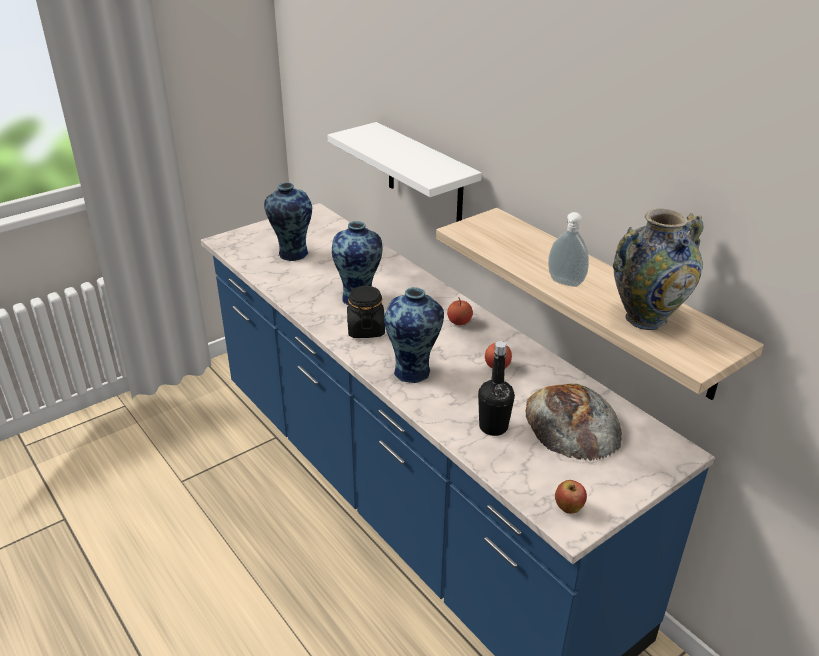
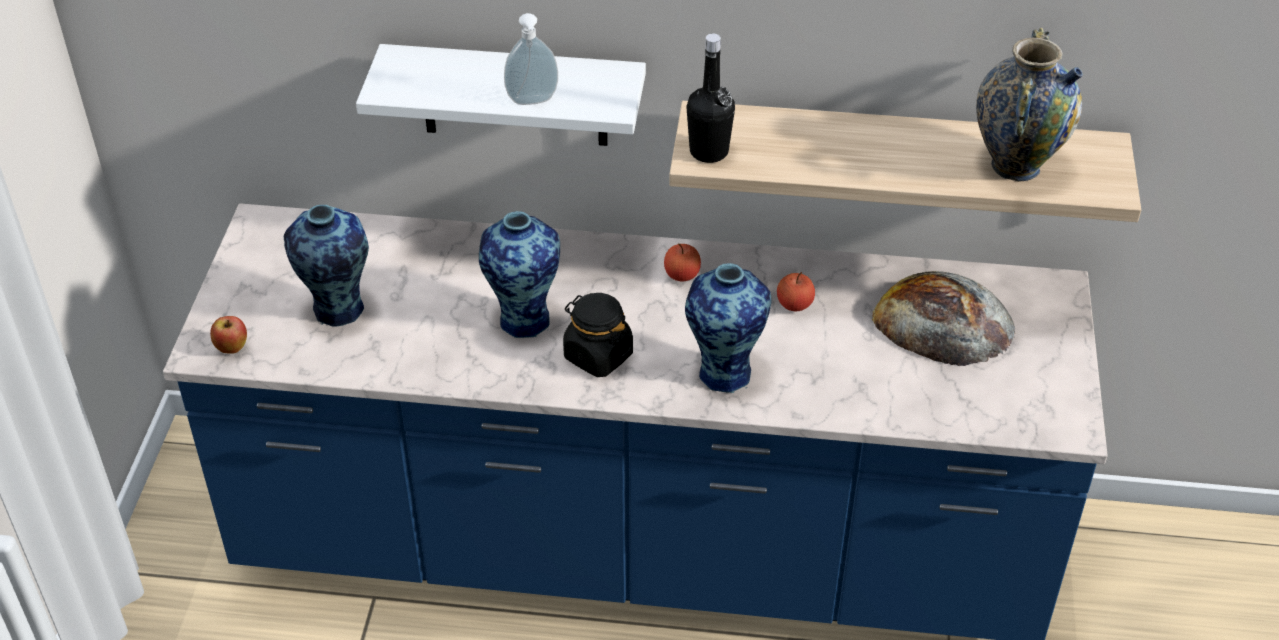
camera: 45 degrees left, 10 degrees up
black bottle [478,341,515,436] -> black bottle moved to [687,33,735,163]
soap dispenser [548,212,589,287] -> soap dispenser moved to [504,13,558,105]
apple [555,480,587,514] -> apple moved to [210,316,247,354]

